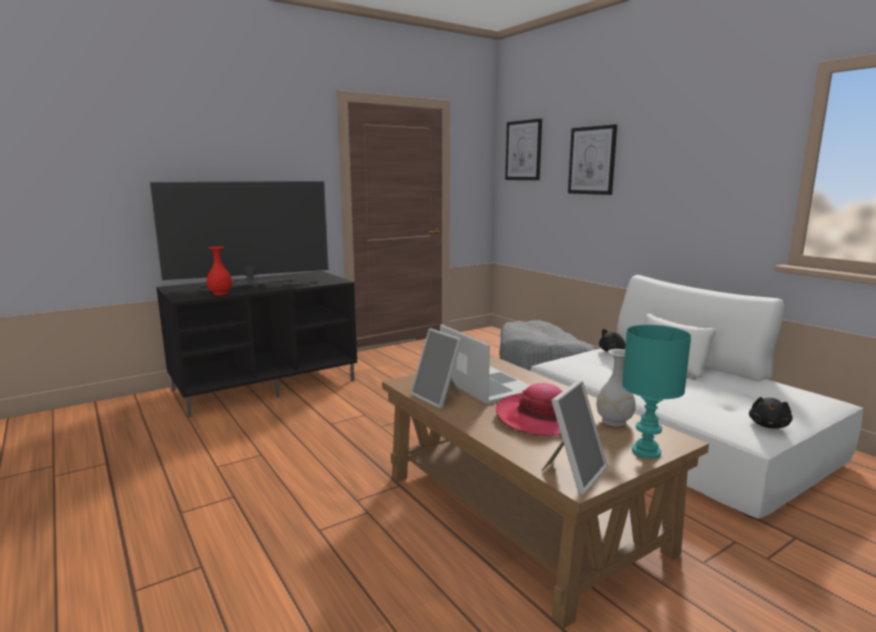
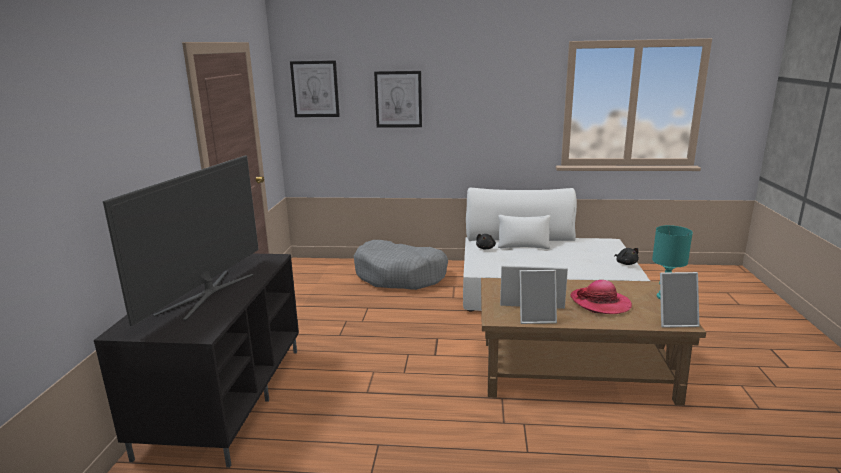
camera: 50 degrees left, 5 degrees up
red vase [207,246,232,295] -> none
picture frame [541,380,608,494] -> picture frame turned 105 degrees clockwise [660,272,699,328]
white vase [596,349,636,427] -> none

